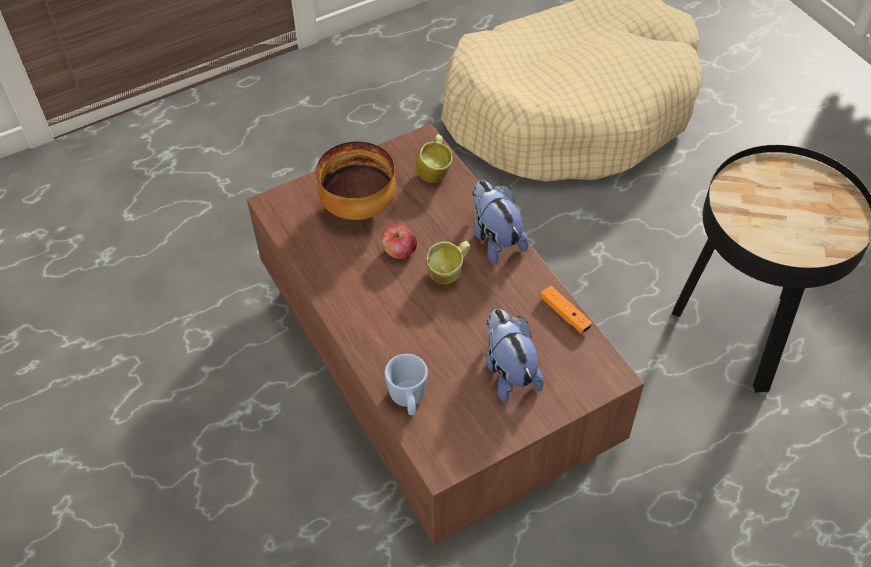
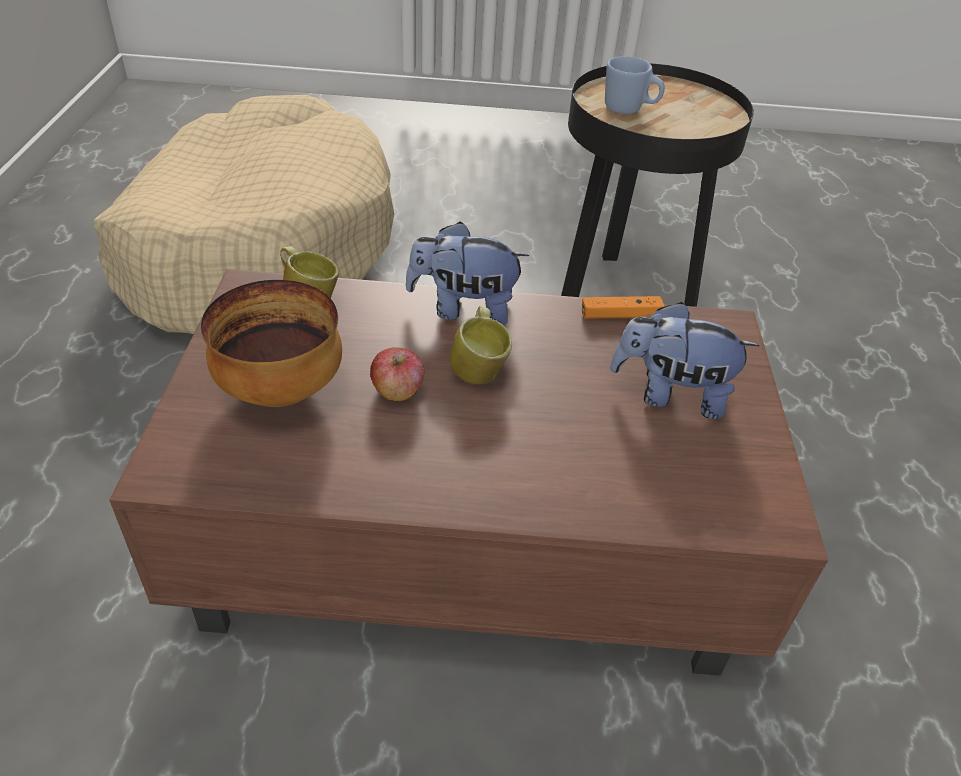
camera: 60 degrees left, 10 degrees down
blue mug [384,354,428,415] -> blue mug moved to [605,56,665,114]

